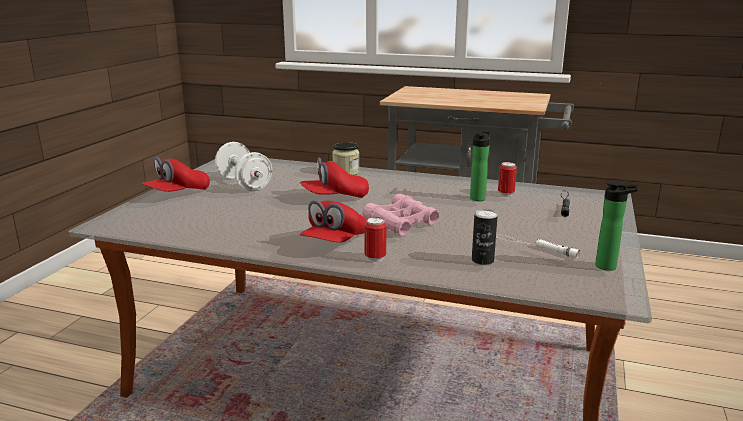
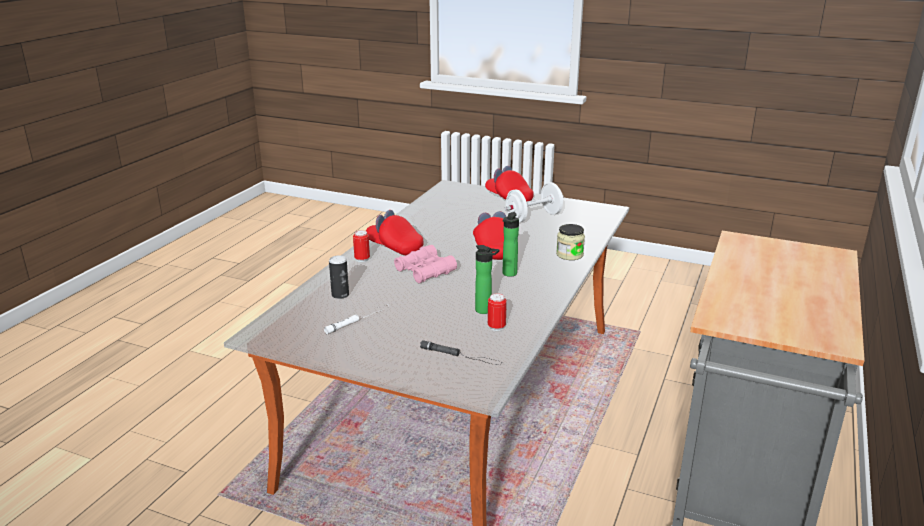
camera: 95 degrees right, 5 degrees up
bottle [595,181,638,271] -> bottle moved to [503,212,519,277]

